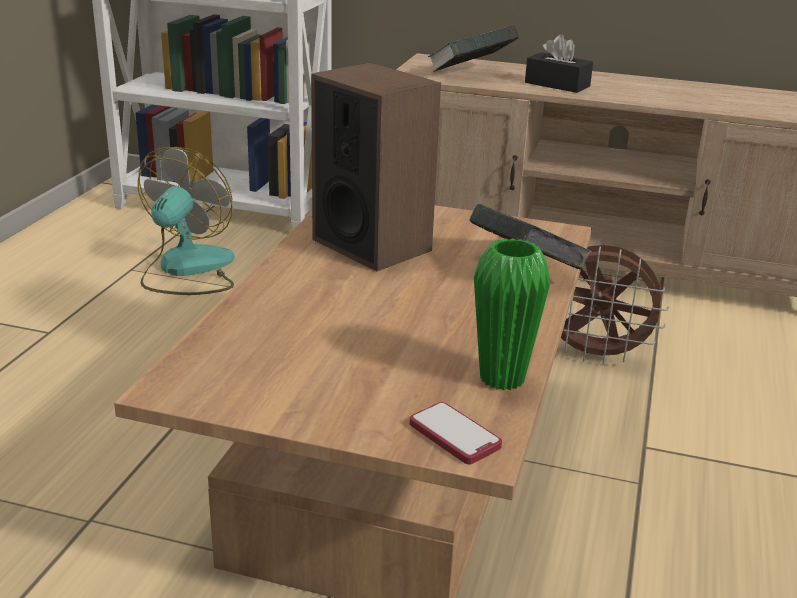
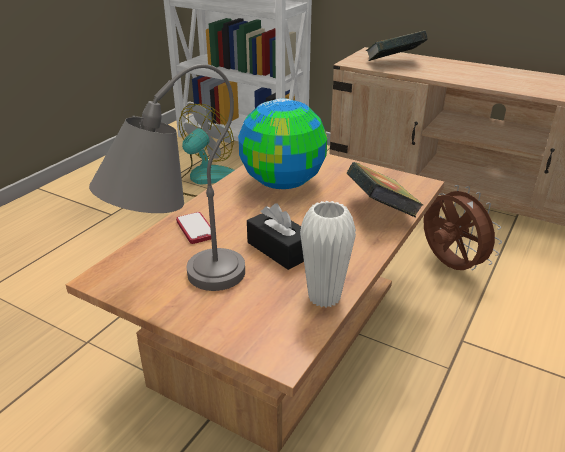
camera: 15 degrees right, 5 degrees up
speaker [311,63,441,271] -> globe [238,98,327,189]
phone [410,402,502,464] -> phone moved to [176,212,211,244]
green vase [474,238,550,391] -> white vase [300,201,356,308]
black tissue box [525,34,593,93] -> black tissue box moved to [247,203,304,270]
brown fan [561,245,669,365] -> brown fan turned 150 degrees counterclockwise [423,185,502,270]
none -> grey table lamp [89,64,245,291]

